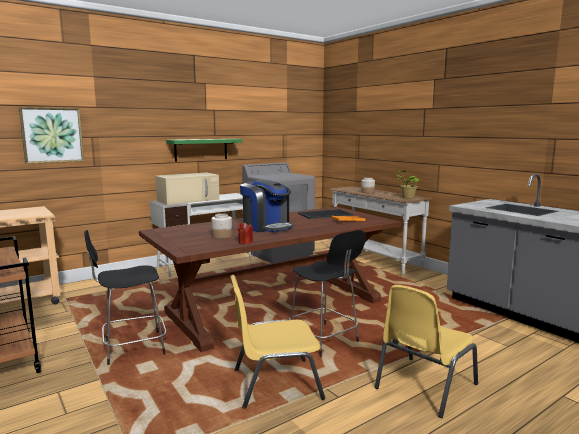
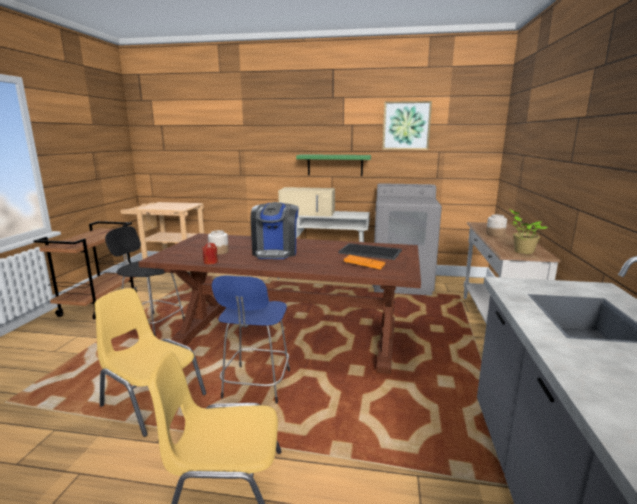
camera: 45 degrees right, 5 degrees up
picture [19,107,84,164] -> picture moved to [382,101,432,150]
black stool [289,230,366,357] -> blue stool [212,275,290,404]

